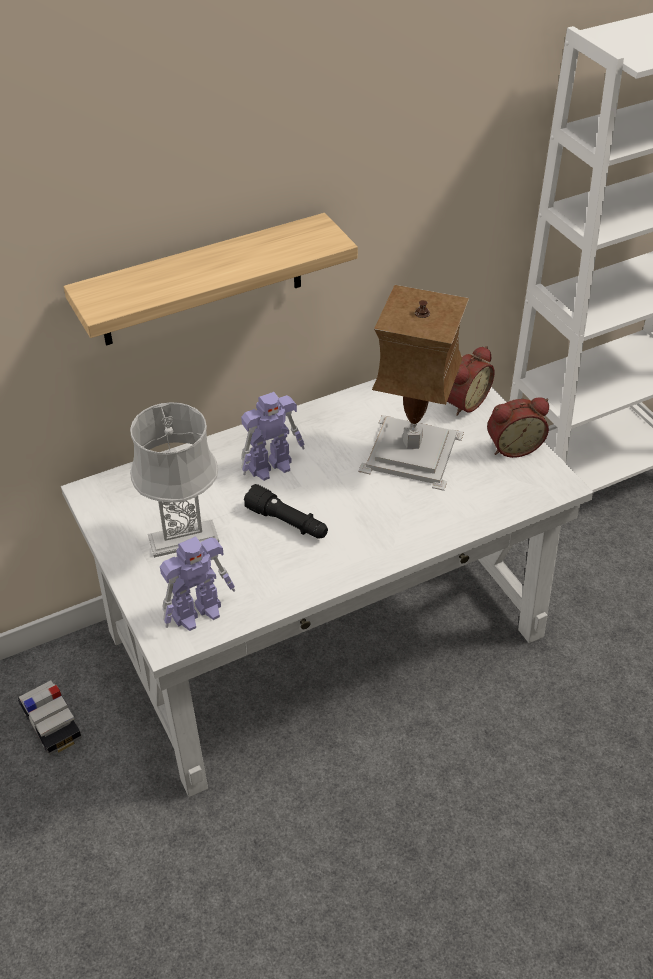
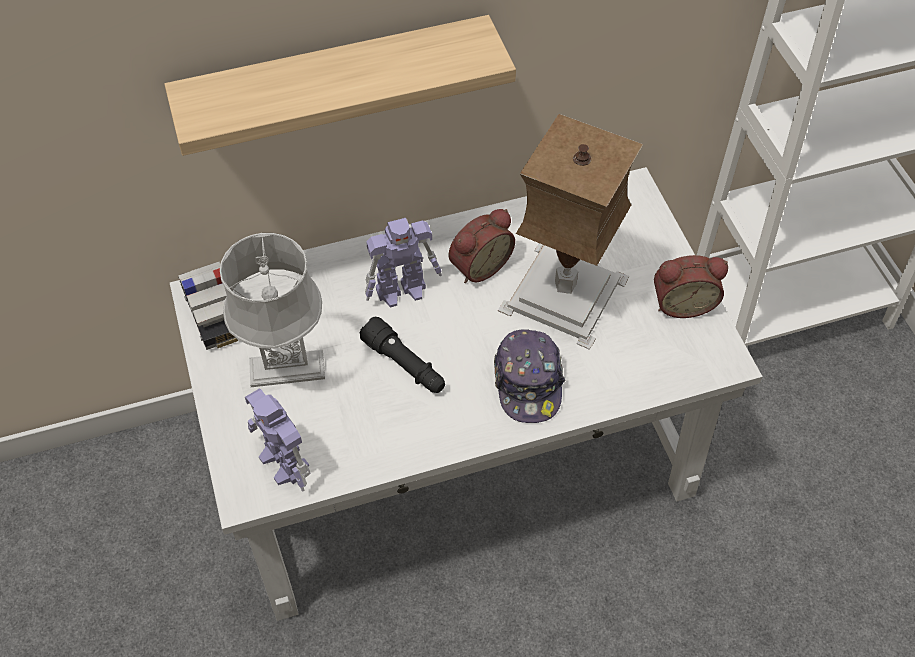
camera: 10 degrees right, 10 degrees up
toy car [18,680,82,756] -> toy car moved to [178,262,238,350]
toy robot [160,537,235,631] -> toy robot turned 75 degrees clockwise [245,389,310,491]
alarm clock [447,346,495,416] -> alarm clock moved to [449,209,515,283]
none -> cap [494,329,565,423]

